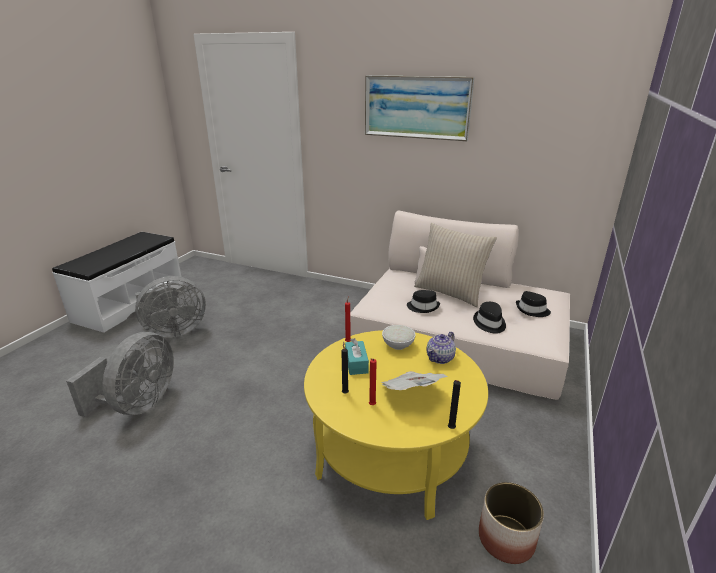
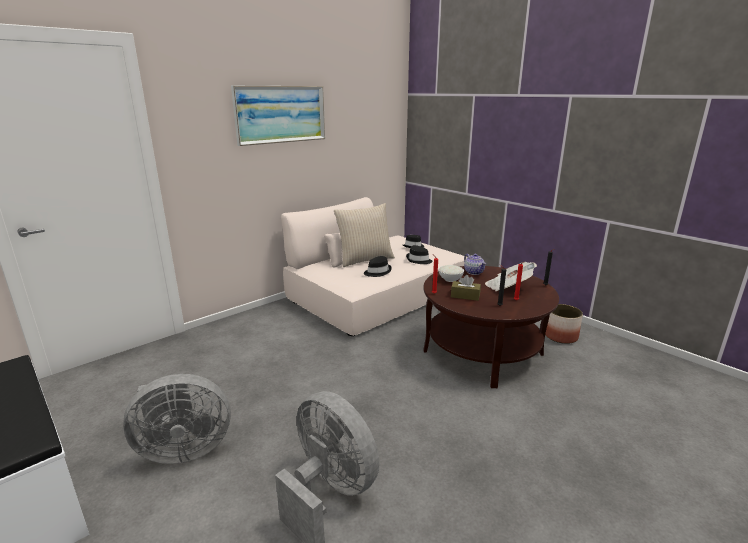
camera: 65 degrees left, 5 degrees down
grey fan [135,276,206,338] -> grey fan turned 75 degrees clockwise [123,374,231,464]
yellow coffee table [304,330,488,520] -> brown coffee table [423,266,559,388]
turquoise tissue box [345,338,369,375] -> brown tissue box [451,275,481,301]

